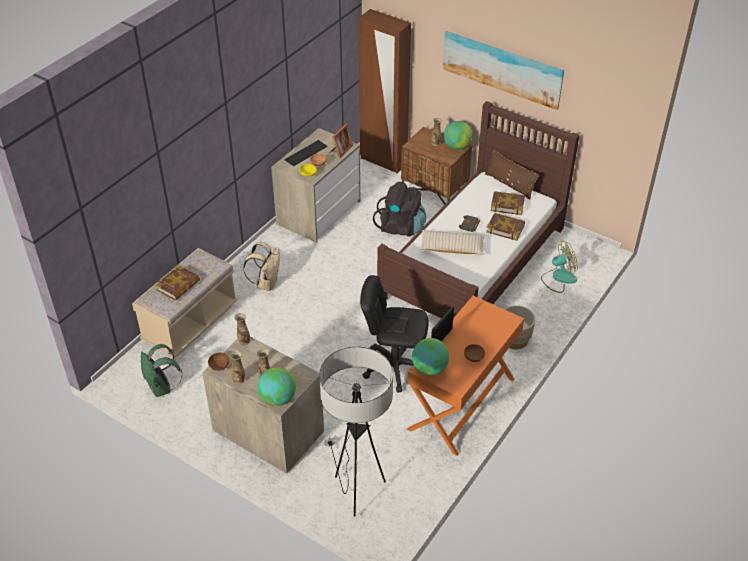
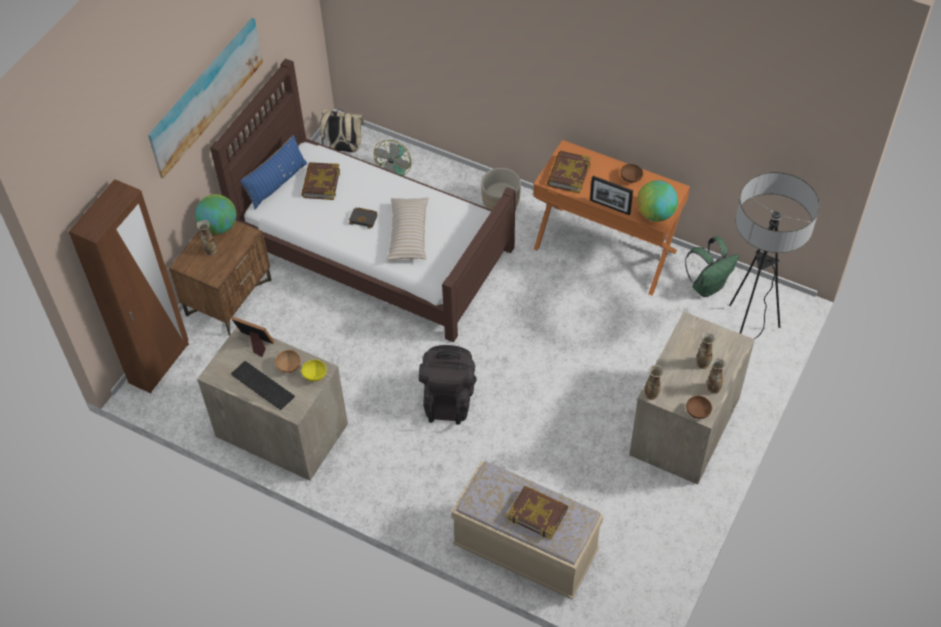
camera: 95 degrees left, 10 degrees up
green backpack [141,344,182,397] -> green backpack moved to [685,236,739,297]
beige backpack [243,242,280,291] -> beige backpack moved to [320,109,364,152]
globe [258,367,296,406] -> none
black office chair [360,275,429,392] -> none
black backpack [373,182,426,237] -> black backpack moved to [419,345,476,425]
brown pillow [485,150,539,199] -> blue pillow [241,135,307,209]
book [486,213,525,241] -> book moved to [547,151,591,193]
fan [541,241,578,293] -> fan turned 135 degrees counterclockwise [374,140,411,176]

